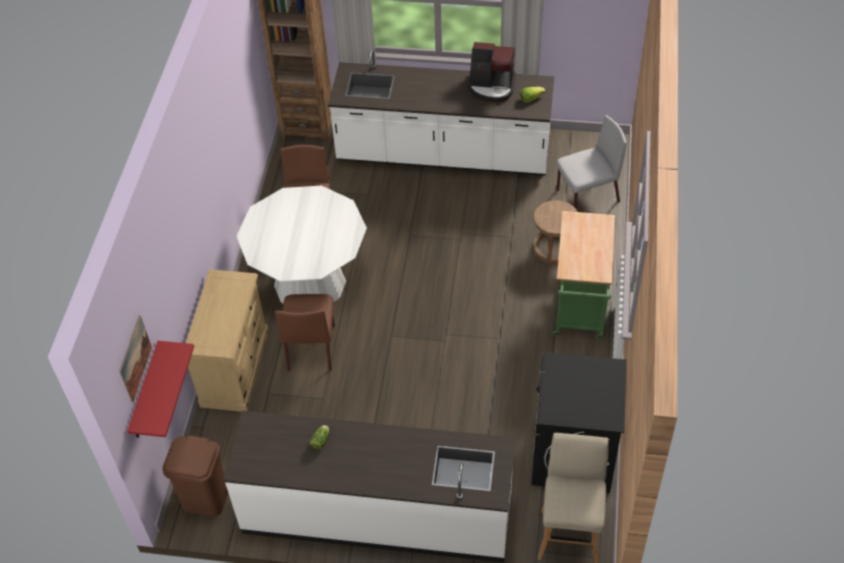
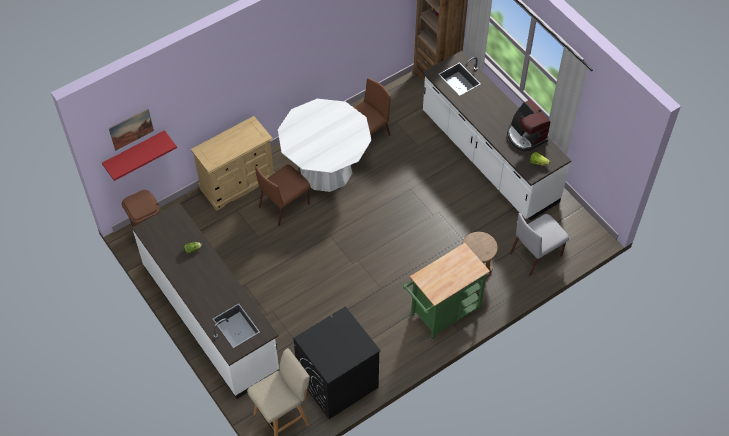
camera: 45 degrees right, 5 degrees up
grey chair [556,115,627,208] -> grey chair turned 120 degrees clockwise [510,213,569,276]

